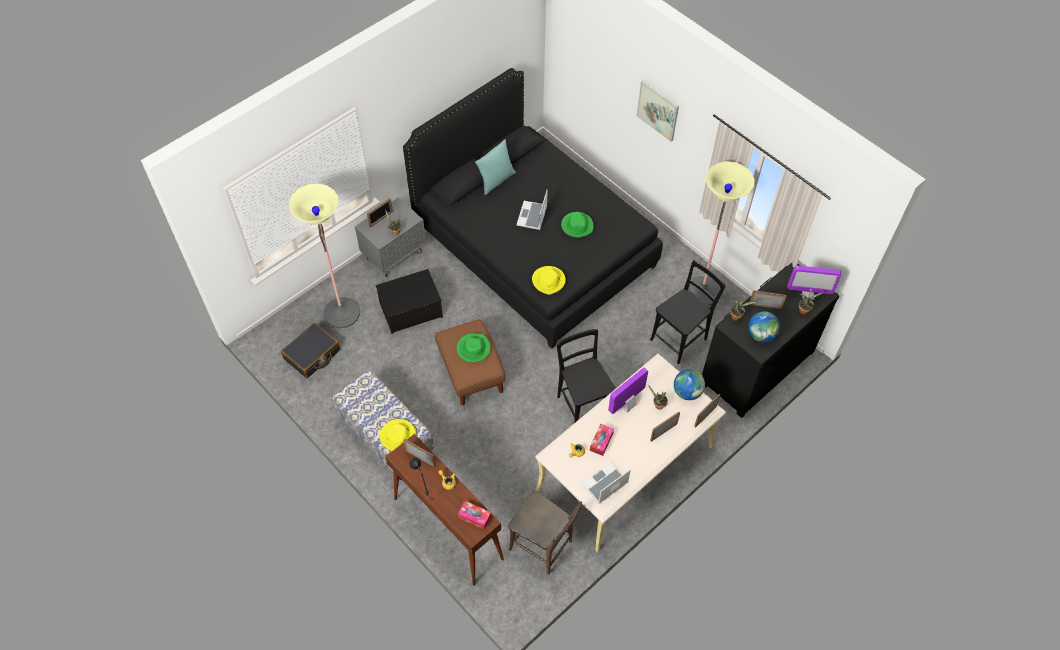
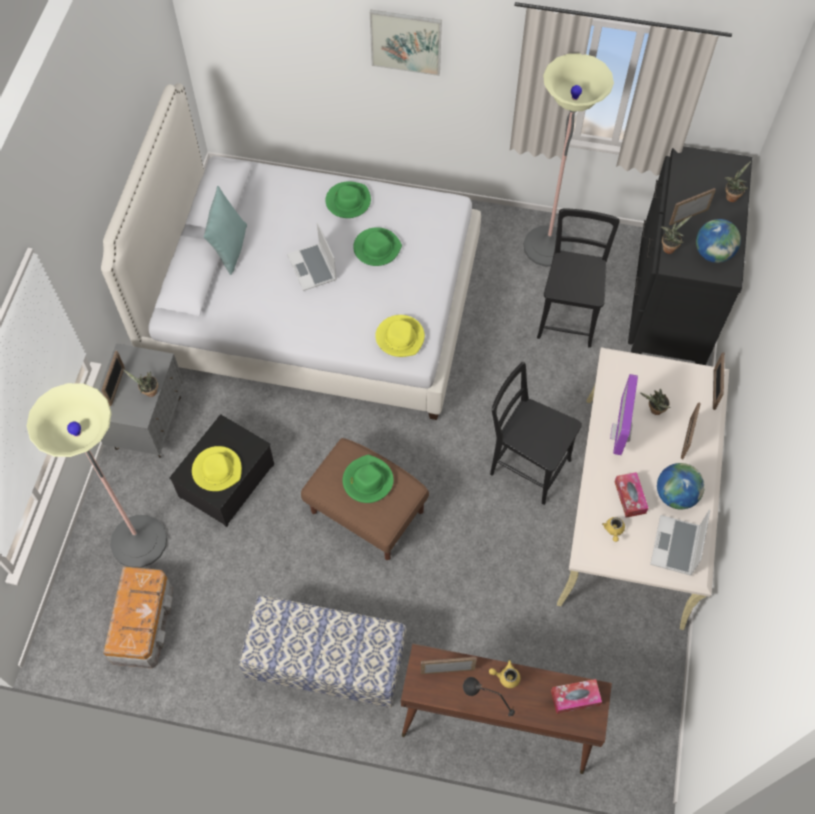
camera: 35 degrees left, 5 degrees up
black suitcase [281,323,340,378] -> storage box [103,566,173,669]
yellow hat [380,419,416,451] -> yellow hat moved to [192,446,242,491]
black bed [403,68,663,349] -> white bed [101,83,481,420]
brown chair [508,491,582,575] -> none
globe [674,369,705,400] -> globe moved to [657,463,705,509]
monitor [788,266,841,300] -> none
none -> green hat [325,181,371,218]

